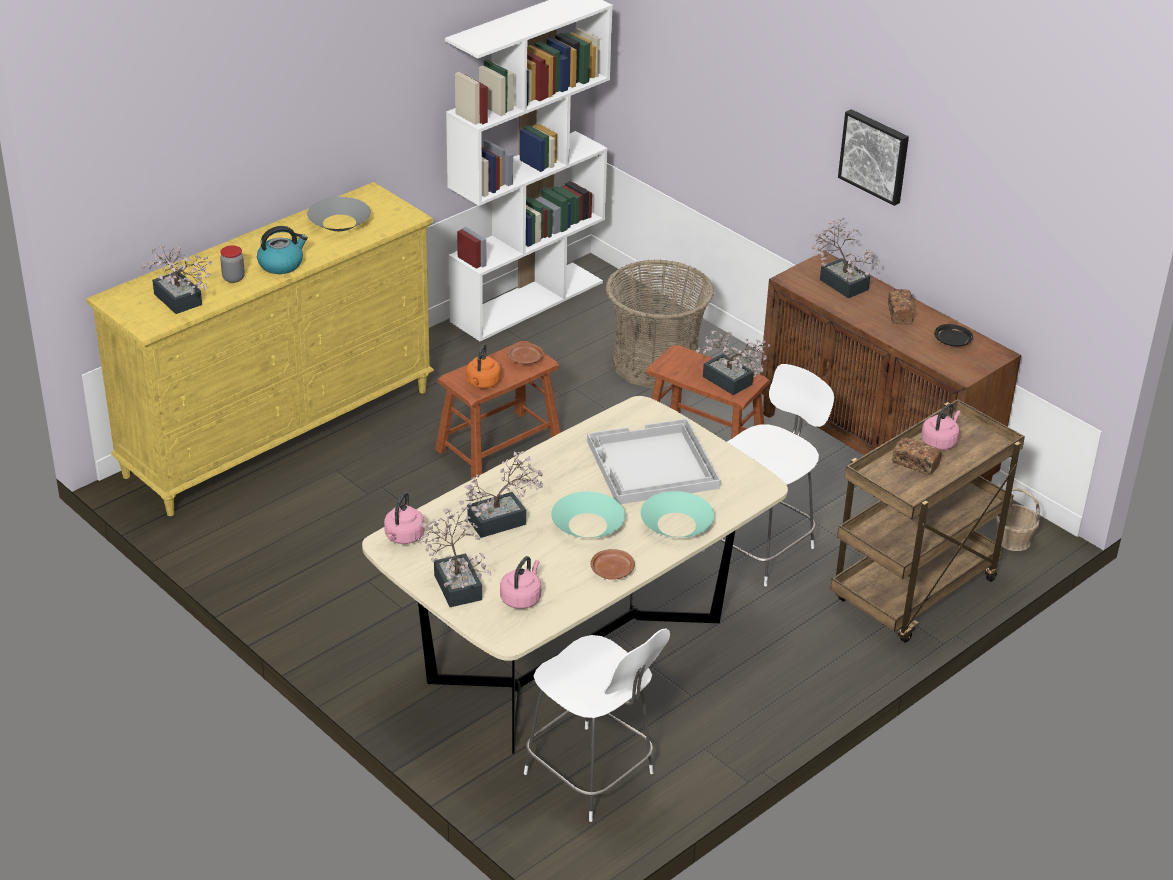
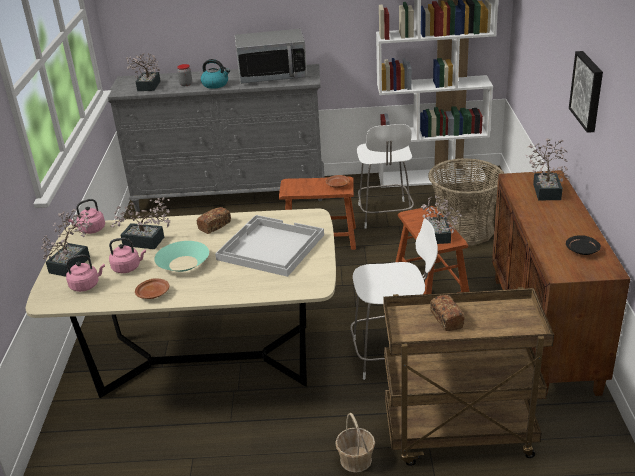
camera: 45 degrees right, 5 degrees down
yellow dresser [86,182,434,516] -> grey dresser [108,64,324,212]
grey bowl [307,197,371,231] -> microwave [235,29,307,84]
orange kettle [467,344,501,389] -> none
white chair [524,628,670,822] -> white chair moved to [357,124,414,229]
turquoise bowl [641,491,714,537] -> none
bread [888,289,915,325] -> bread moved to [197,207,231,234]
pink kettle [921,403,961,450] -> pink kettle moved to [109,238,146,273]
basket [996,488,1040,551] -> basket moved to [335,413,375,473]

